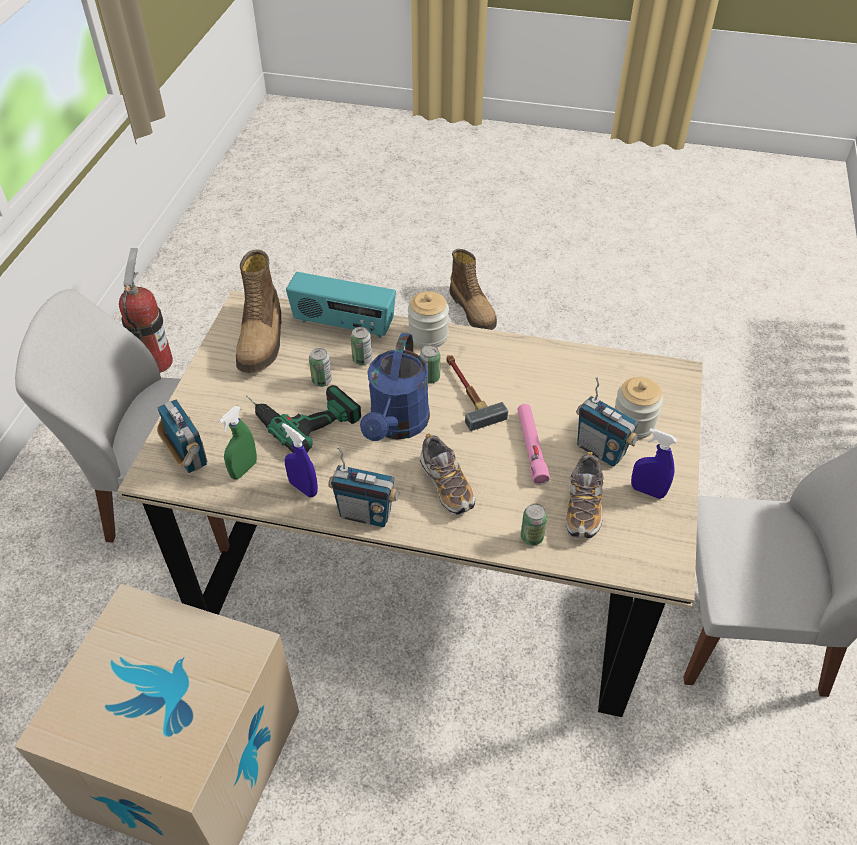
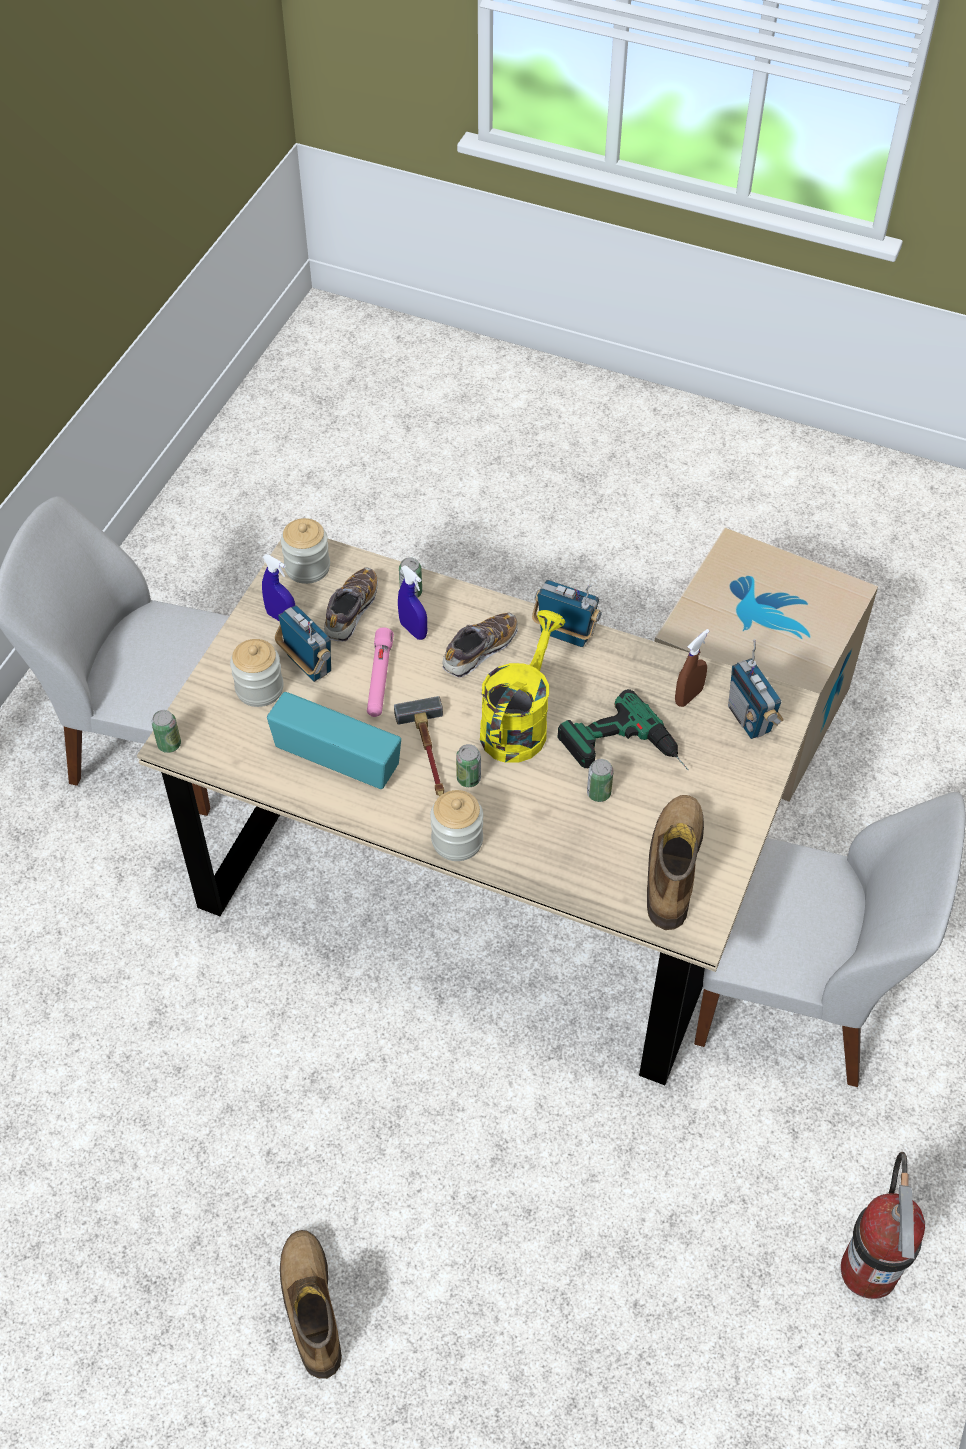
camera: 170 degrees left, 5 degrees up
green spray bottle [218,406,257,480] -> brown spray bottle [675,629,709,707]
blue spray bottle [282,423,318,497] -> blue spray bottle moved to [398,565,427,640]
radio [286,272,396,338] -> radio moved to [267,692,401,789]
can [351,327,372,365] -> can moved to [151,710,181,753]
blue watering can [360,333,430,441] -> yellow watering can [480,610,565,763]
shoe [420,433,475,515] -> shoe turned 60 degrees clockwise [442,613,518,677]
none -> jar [281,518,330,584]

